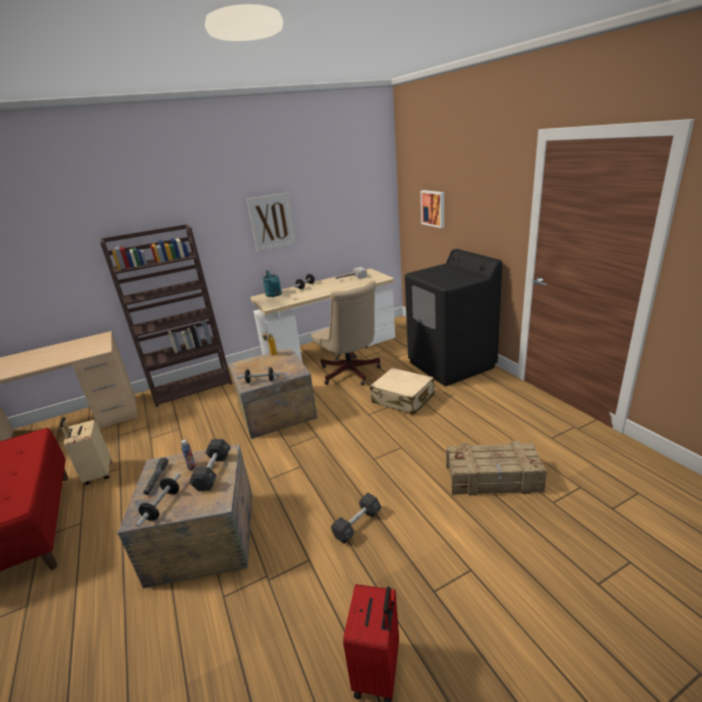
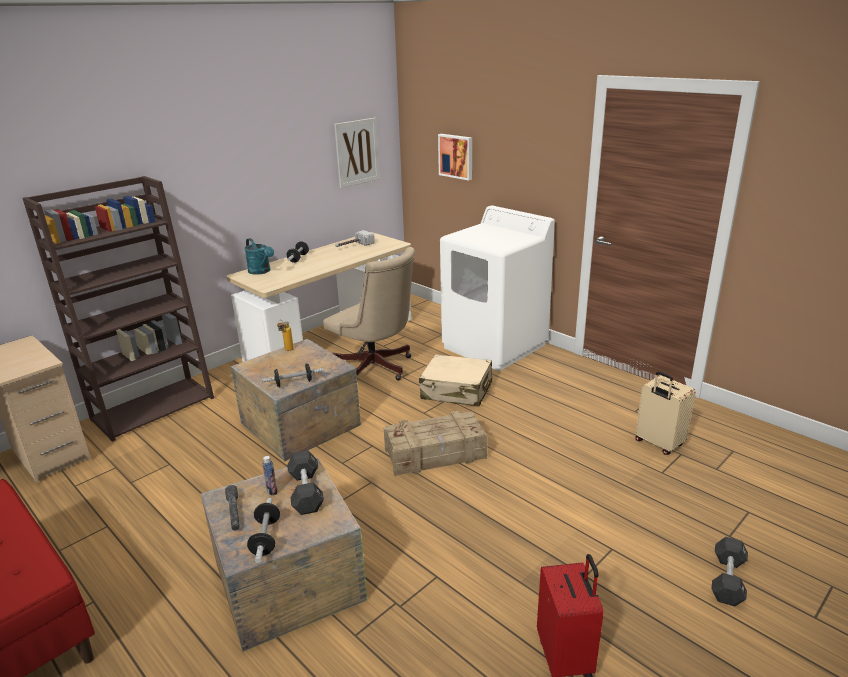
camera: 20 degrees left, 0 degrees up
beige suitcase [60,417,112,485] -> beige suitcase moved to [635,371,696,455]
picture [247,192,296,252] -> picture moved to [334,118,379,188]
black dumbbell [331,493,382,544] -> black dumbbell moved to [711,537,748,606]
black washing machine [405,249,503,386] -> white washing machine [440,206,555,371]
crate [446,441,547,496] -> crate moved to [384,411,488,476]

